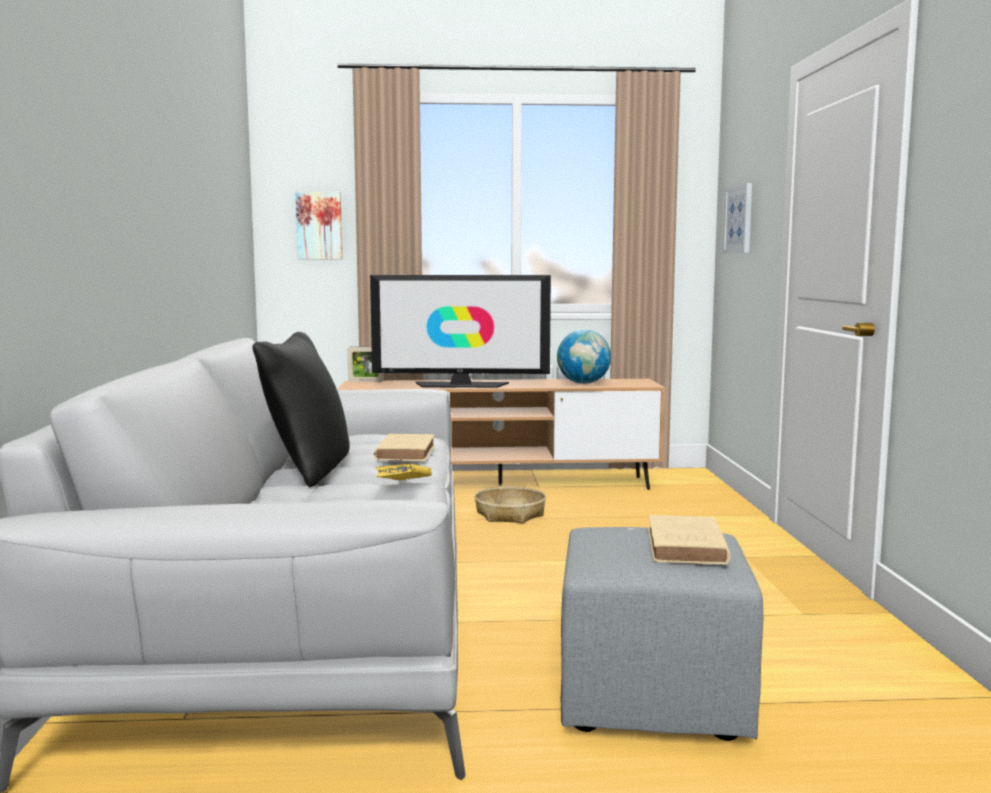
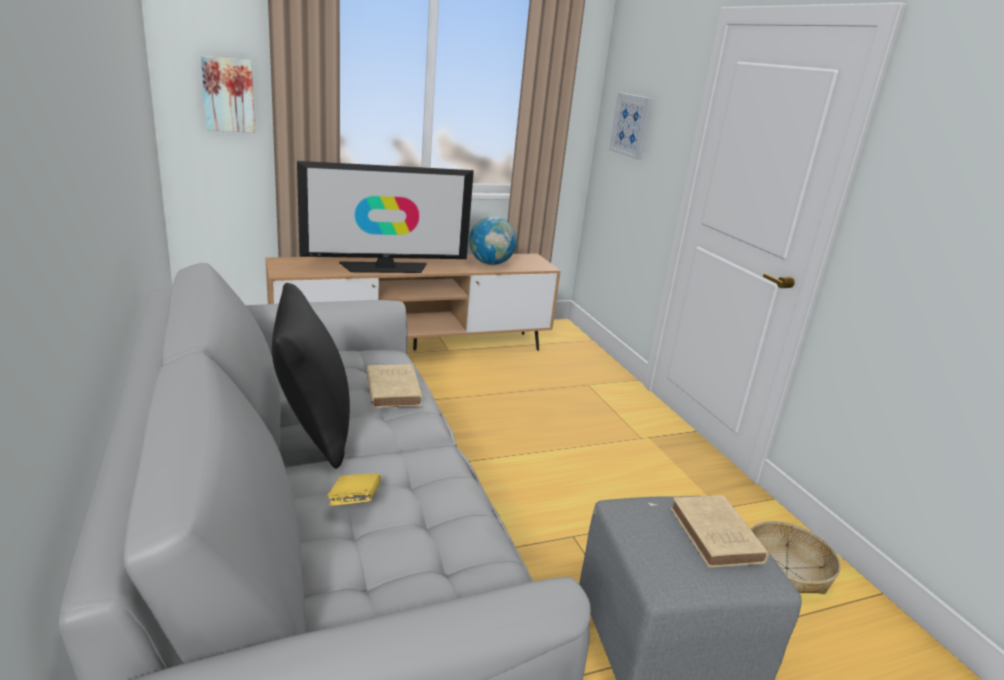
camera: 20 degrees left, 15 degrees up
picture frame [347,346,384,382] -> none
yellow book [376,464,432,480] -> yellow book moved to [327,473,381,506]
basket [474,487,546,524] -> basket moved to [751,521,841,594]

